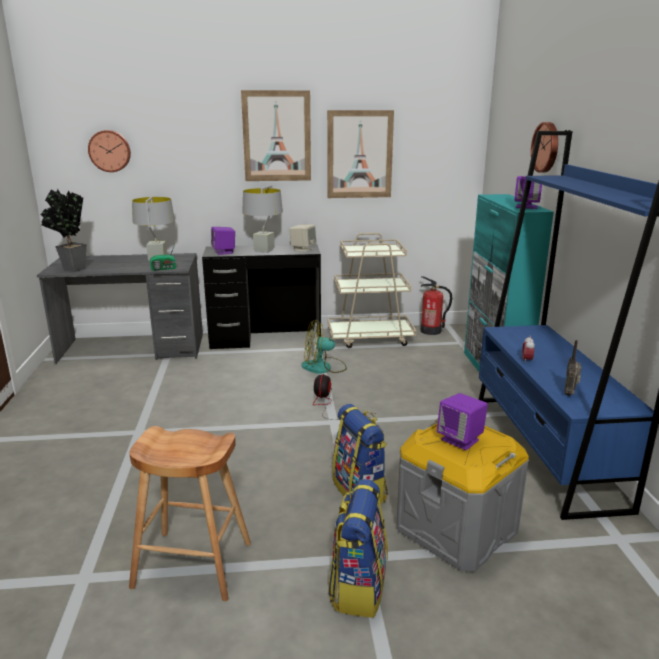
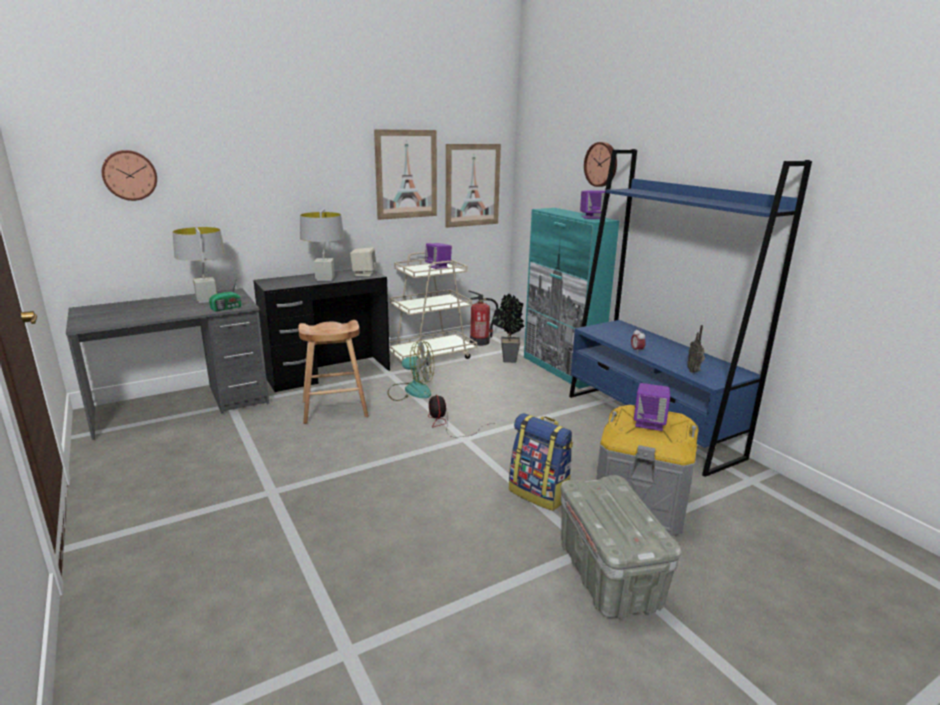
camera: 25 degrees left, 0 degrees up
potted plant [40,189,86,272] -> potted plant moved to [491,293,525,363]
brown stool [129,426,251,601] -> brown stool moved to [298,320,369,424]
purple speaker [211,227,235,255] -> purple speaker moved to [425,243,452,269]
picture [241,90,311,181] -> picture moved to [446,144,501,228]
fan [302,320,347,374] -> fan turned 135 degrees counterclockwise [387,340,434,401]
backpack [328,479,388,618] -> grey storage box [560,475,681,619]

